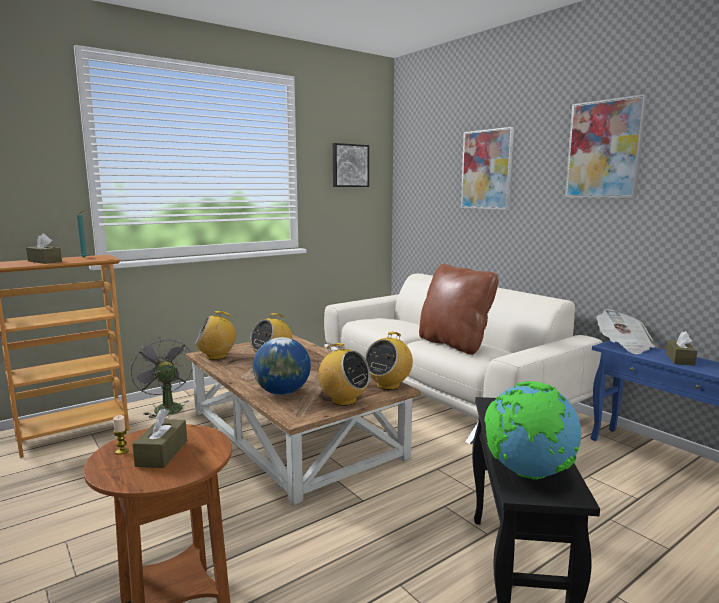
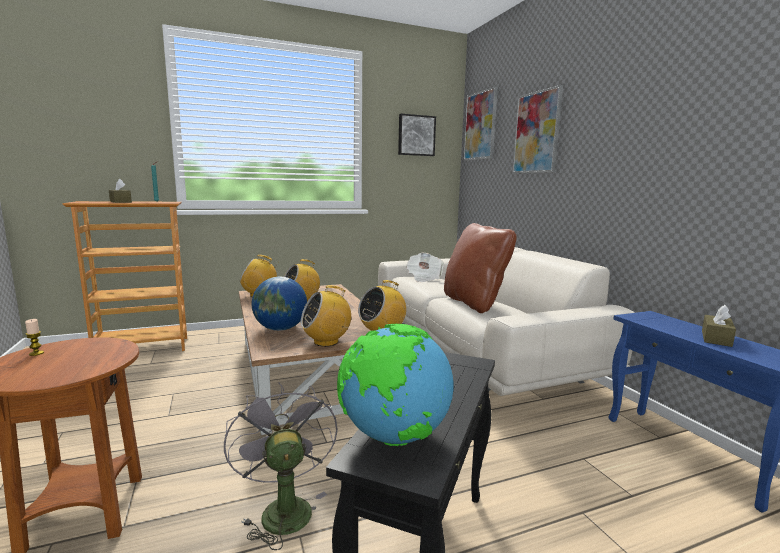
camera: 15 degrees right, 0 degrees up
grey fan [130,336,192,419] -> grey fan moved to [224,383,338,550]
brown tissue box [132,409,187,468] -> none
radio [314,343,370,406] -> radio turned 105 degrees clockwise [301,285,351,347]
picture [565,94,647,198] -> picture moved to [464,86,498,160]
newspaper [596,309,655,354] -> newspaper moved to [406,253,444,282]

